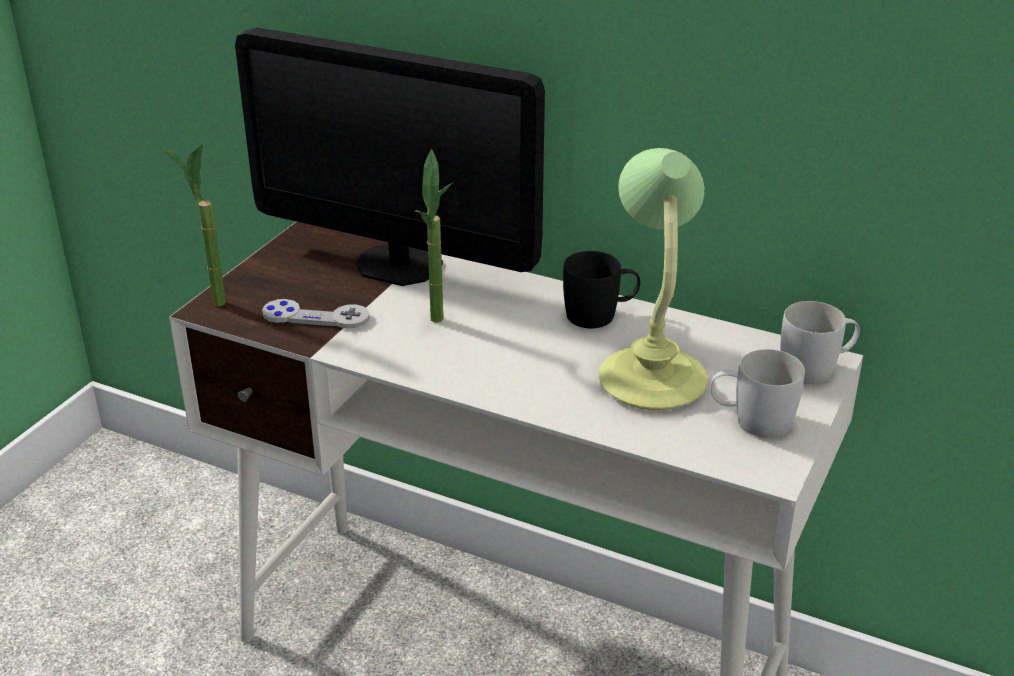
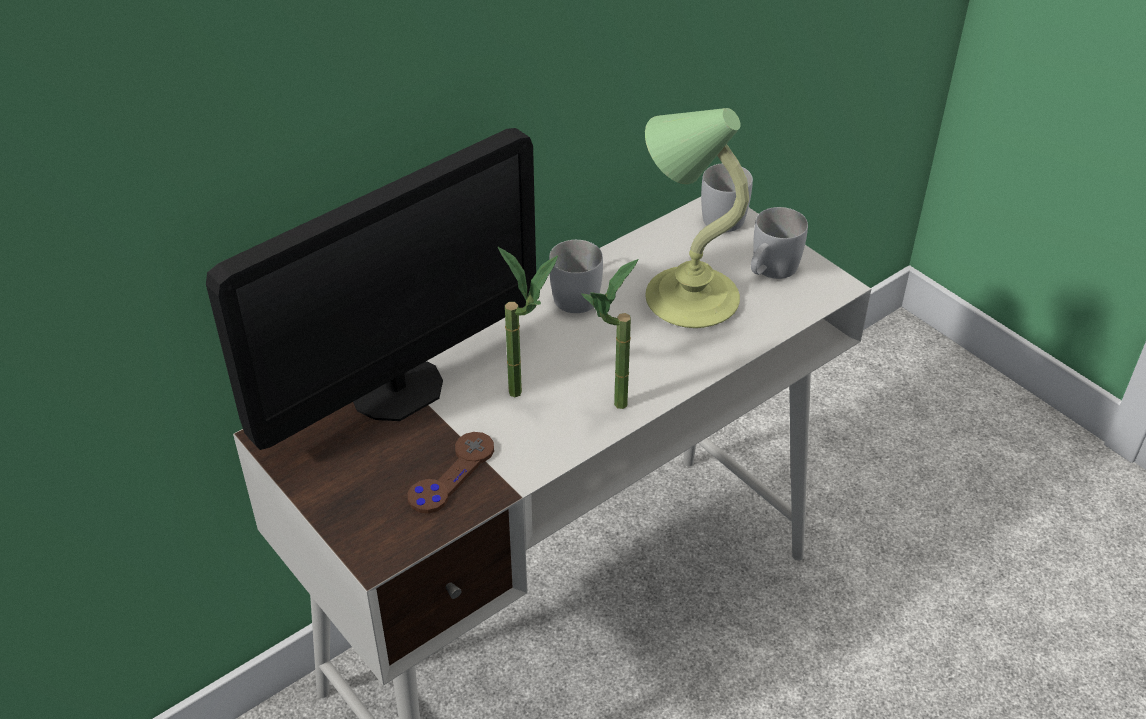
camera: 65 degrees left, 10 degrees up
potted plant [156,143,226,307] -> potted plant moved to [581,259,639,409]
grey game controller [262,299,370,328] -> brown game controller [408,432,494,514]
black mug [563,251,640,328] -> white mug [549,240,603,313]

